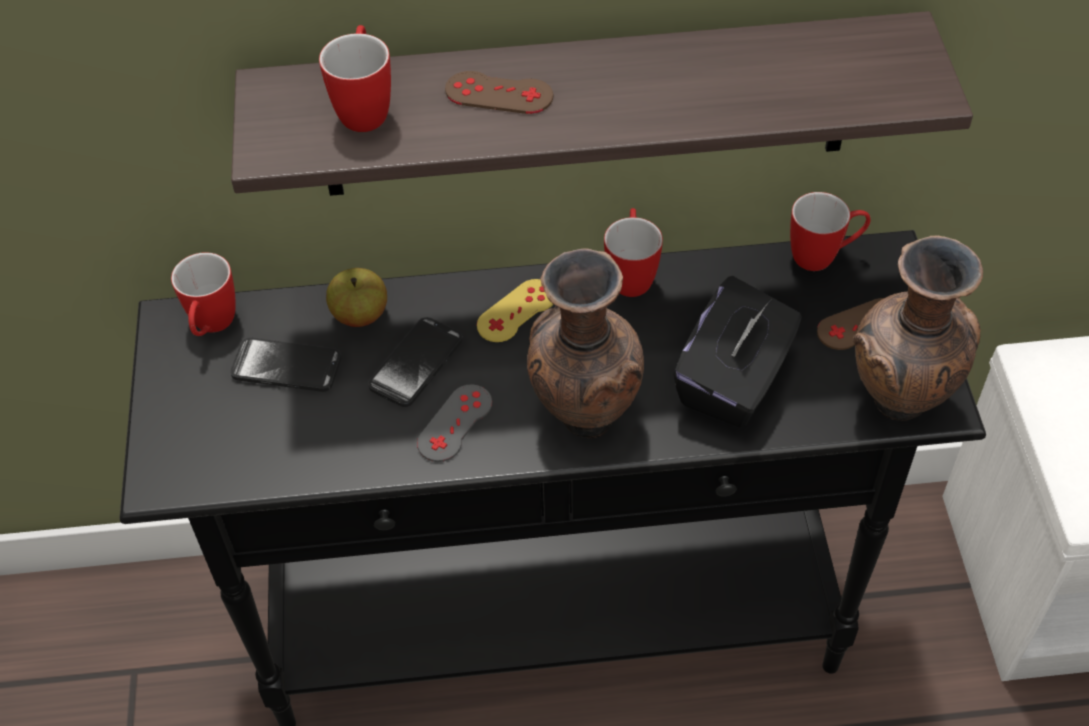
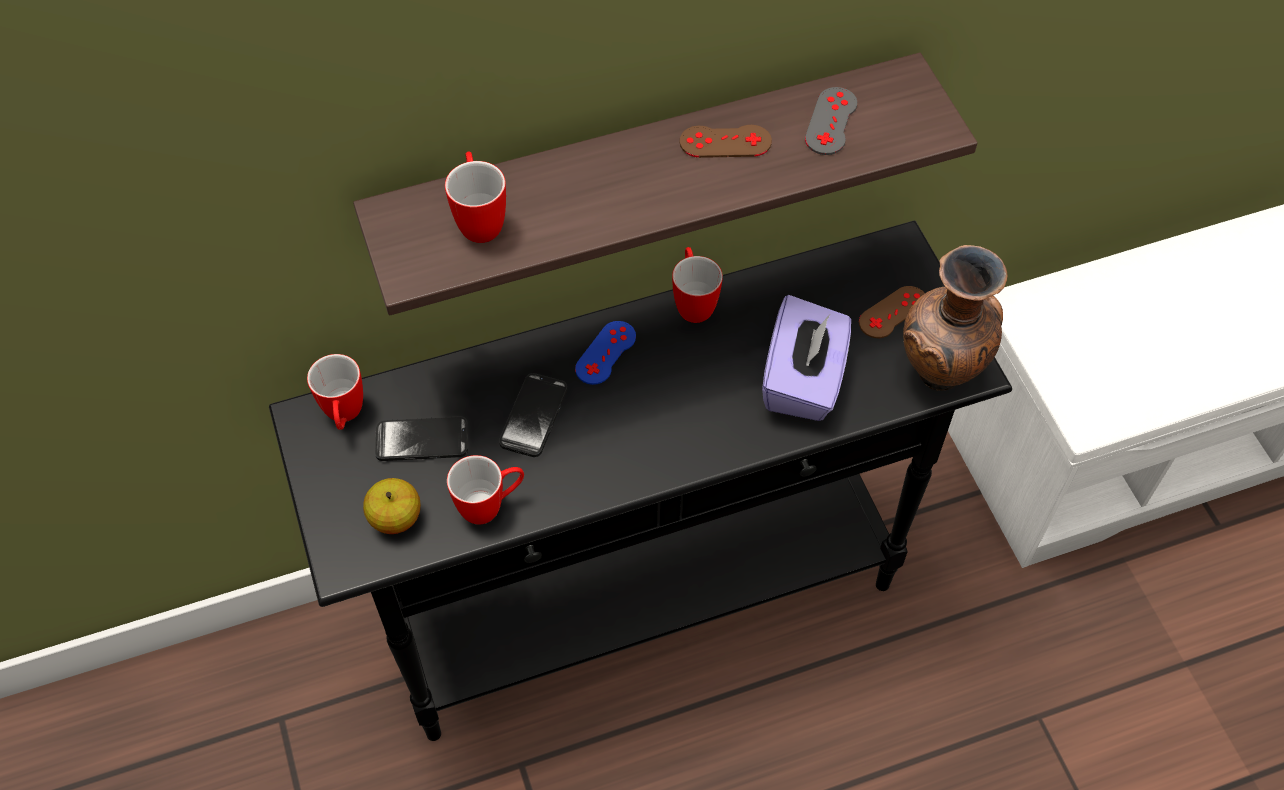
camera: 15 degrees left, 5 degrees up
apple [326,268,387,327] -> apple moved to [363,478,421,534]
grey game controller [417,384,492,462] -> grey game controller moved to [805,87,857,155]
brown game controller [445,71,553,114] -> brown game controller moved to [680,125,772,158]
yellow game controller [476,279,553,342] -> blue game controller [575,321,636,385]
brown vase [527,248,644,439] -> none
black tissue box [673,276,802,427] -> purple tissue box [762,295,851,421]
mug [790,192,871,271] -> mug moved to [447,455,524,525]

